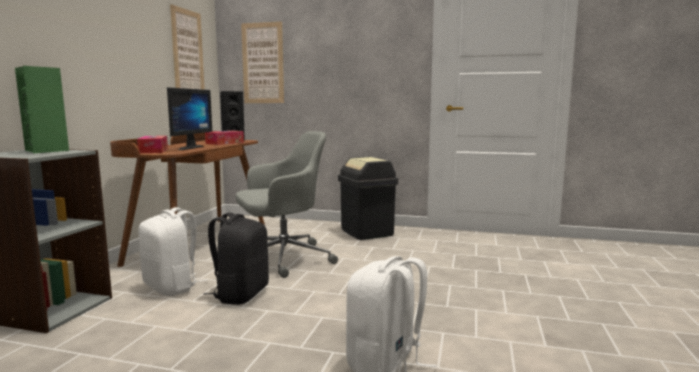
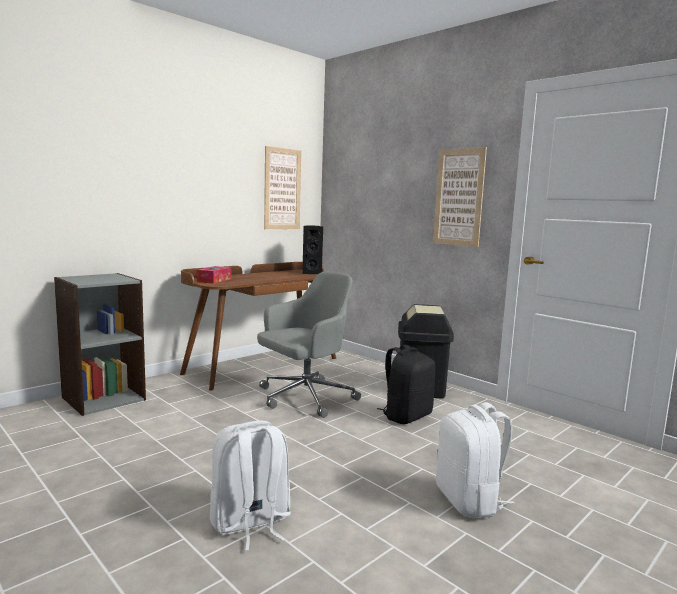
camera: 30 degrees right, 0 degrees up
green speaker [15,66,69,153] -> none
white backpack [139,207,207,296] -> white backpack moved to [436,402,515,519]
monitor [167,87,212,150] -> none
black backpack [203,212,269,305] -> black backpack moved to [377,345,436,424]
tissue box [205,131,244,145] -> none
grey office chair [235,131,338,278] -> grey office chair turned 45 degrees counterclockwise [257,272,361,418]
picture [241,21,284,103] -> picture moved to [433,147,487,247]

